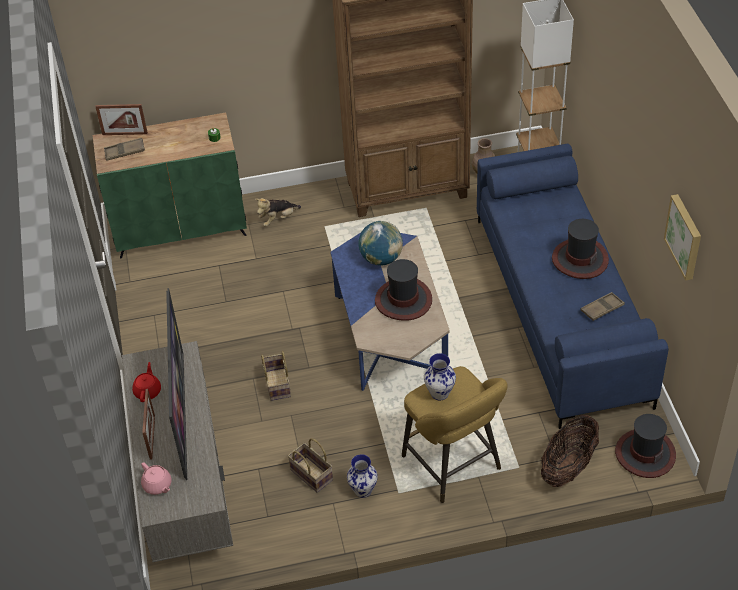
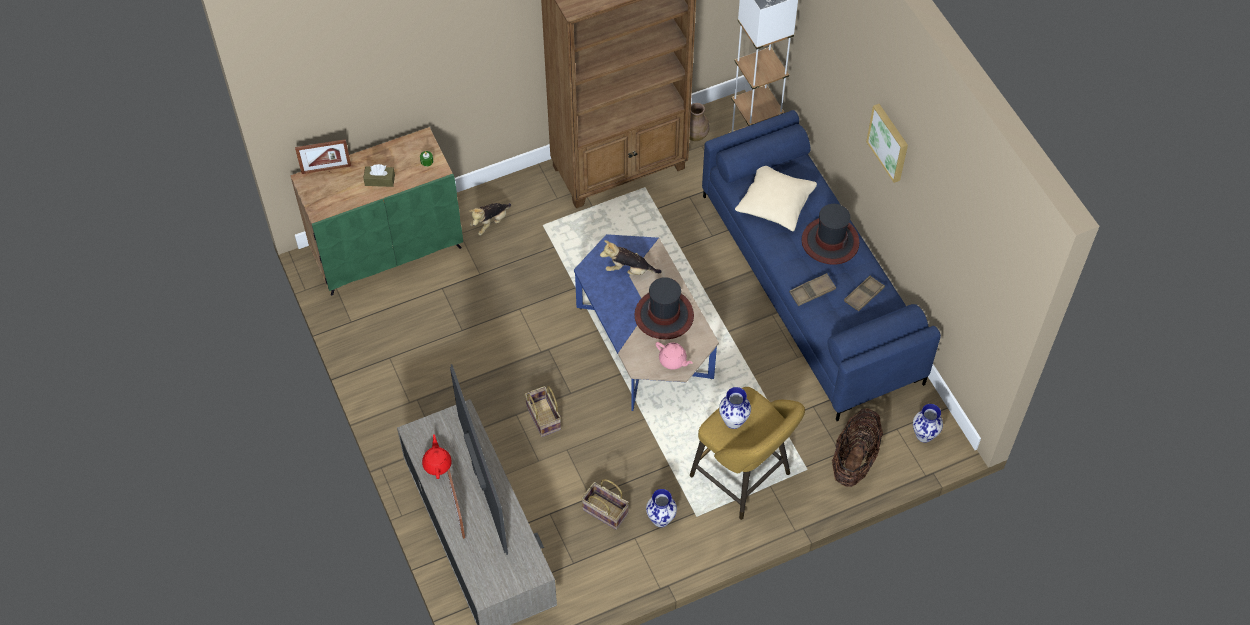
camera: 15 degrees left, 10 degrees up
brown tray [104,138,145,161] -> brown tray moved to [789,273,836,306]
pink teapot [141,462,172,495] -> pink teapot moved to [656,342,693,370]
globe [358,221,403,266] -> plush toy [600,240,661,275]
hat [615,414,676,478] -> vase [913,404,943,443]
picture [664,194,701,281] -> picture moved to [866,104,908,183]
none -> brown tissue box [363,164,395,187]
none -> beige pillow [735,166,817,231]

